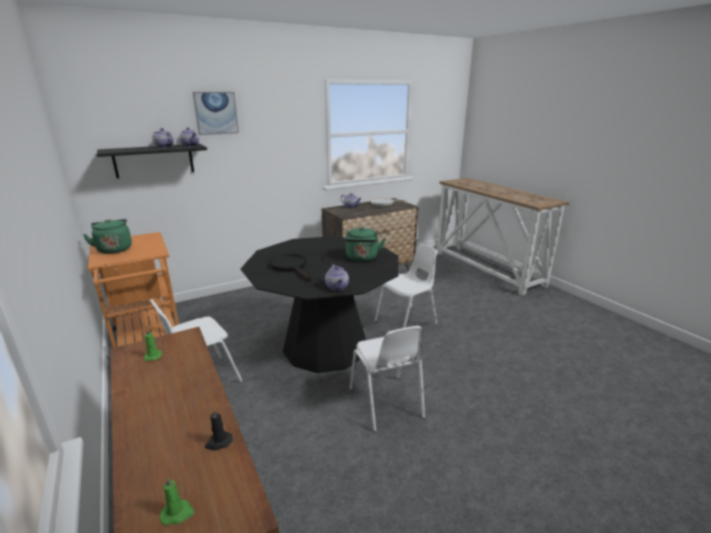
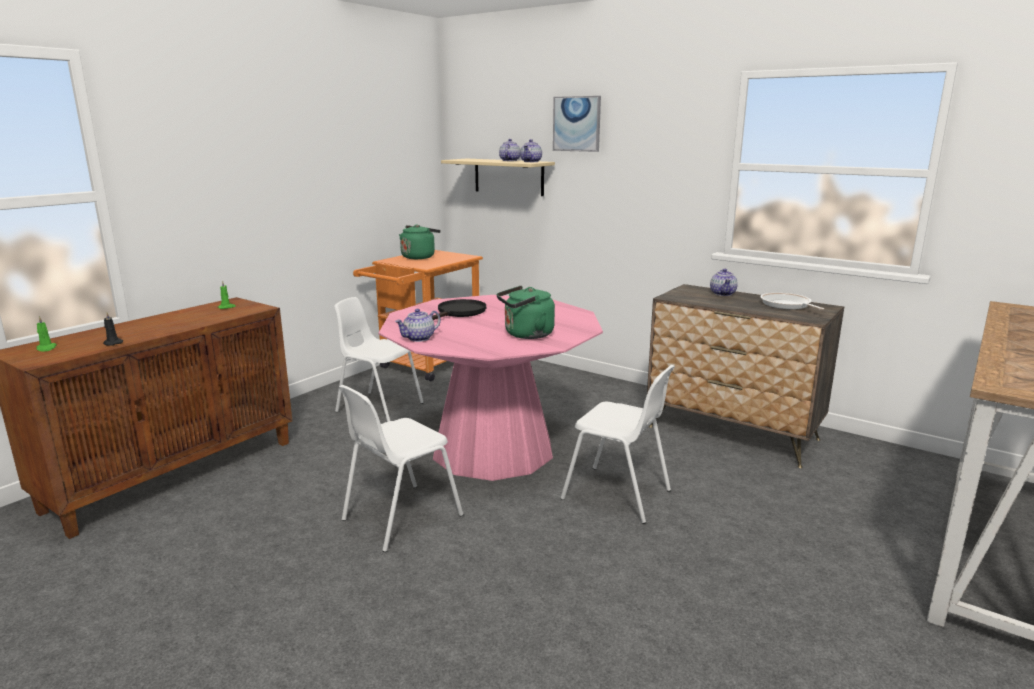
camera: 65 degrees right, 5 degrees down
black shelf [97,144,207,178] -> beige shelf [441,159,555,196]
black dining table [240,236,399,373] -> pink dining table [379,295,603,481]

